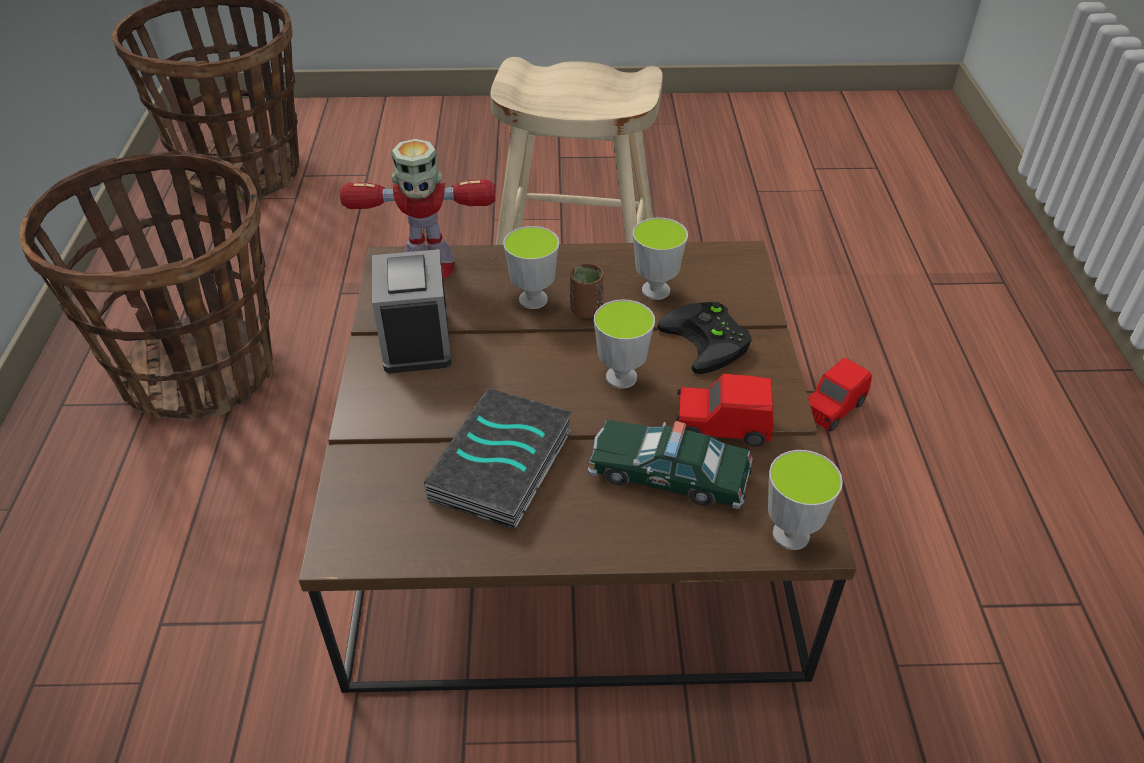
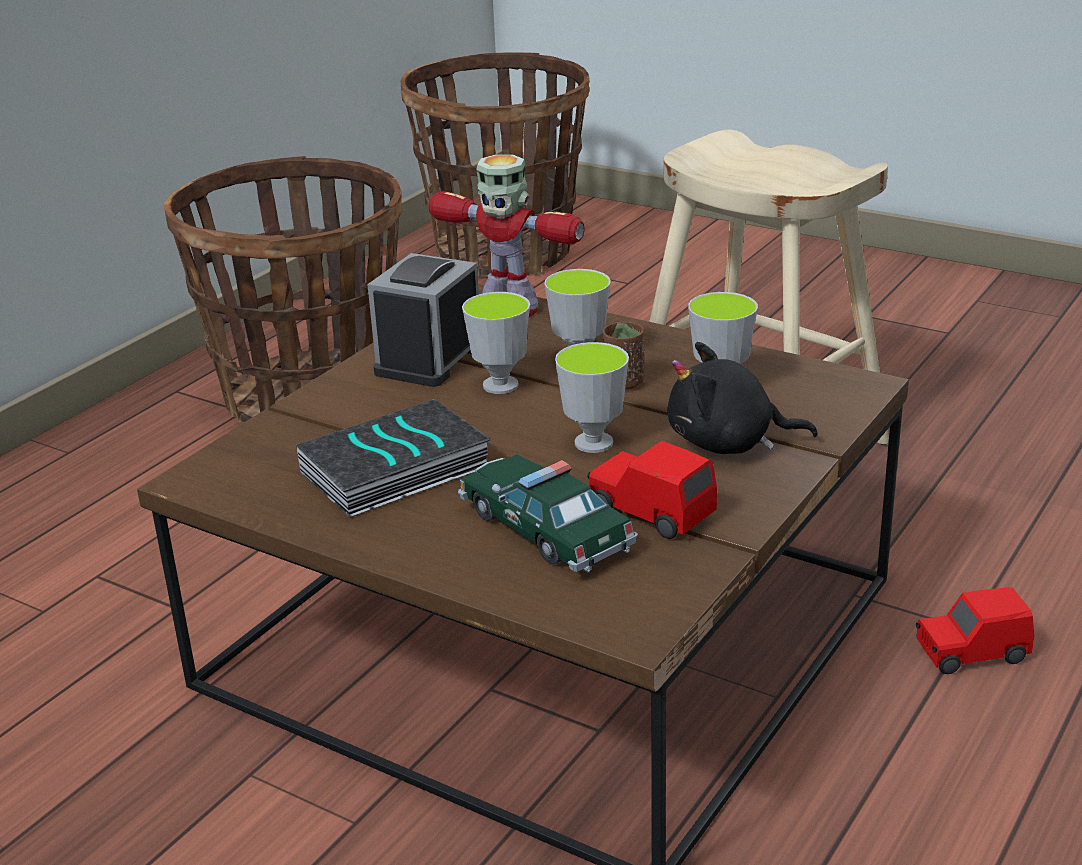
camera: 35 degrees right, 15 degrees down
black game controller [657,301,752,374] -> black plush toy [668,342,818,454]
cup [768,450,843,550] -> cup moved to [462,292,530,394]

